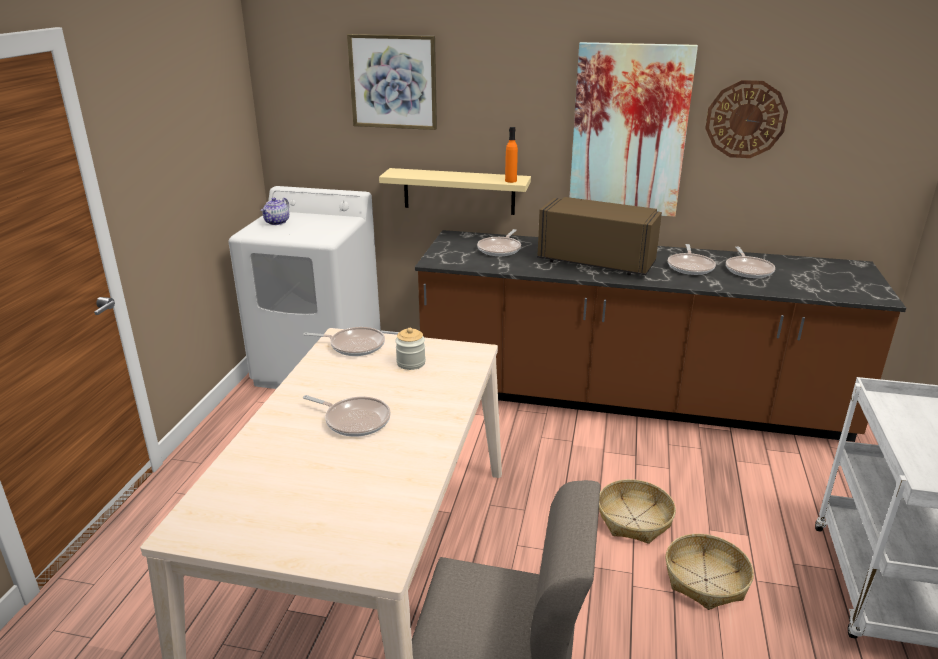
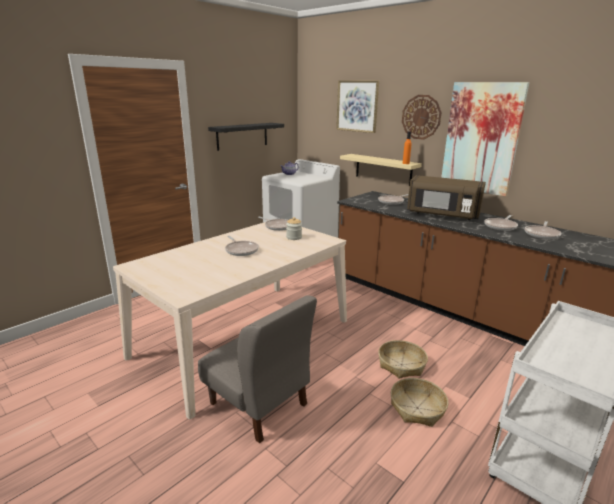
camera: 30 degrees right, 5 degrees down
brown microwave [537,197,662,275] -> brown microwave turned 150 degrees clockwise [407,175,486,220]
wall clock [705,80,788,158] -> wall clock moved to [402,95,442,140]
none -> black shelf [208,123,284,151]

